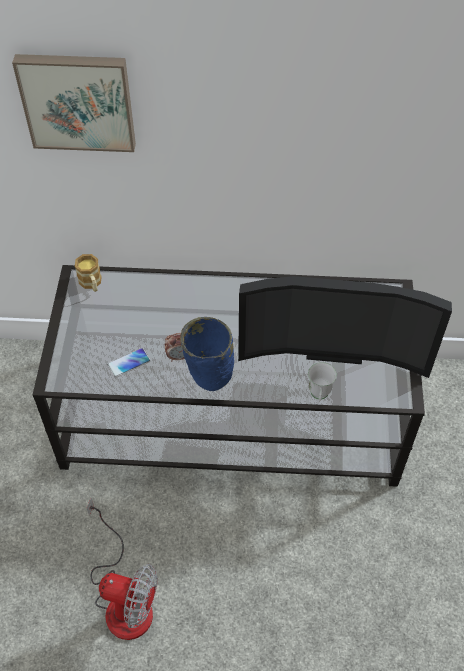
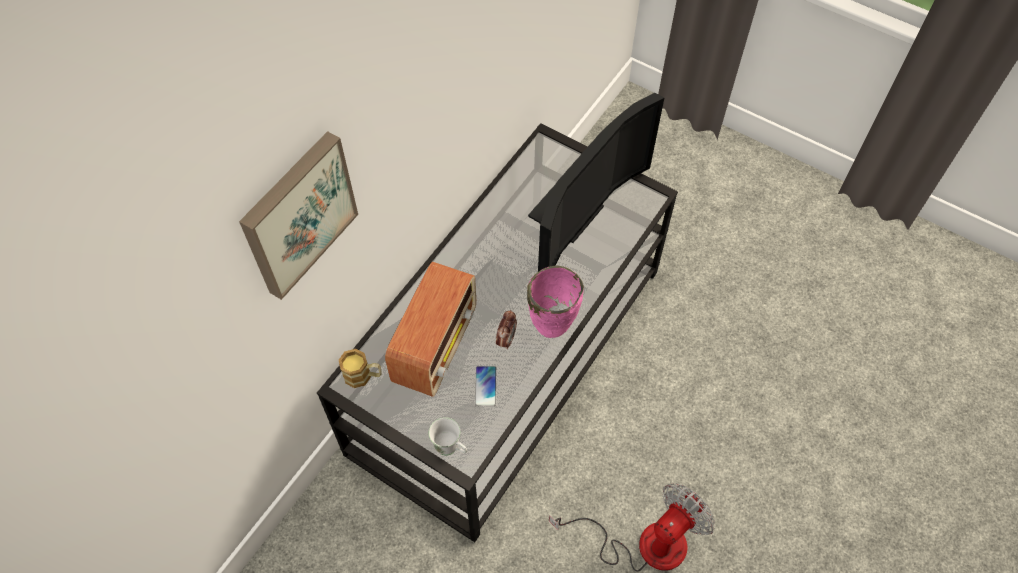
camera: 60 degrees left, 5 degrees up
blue vase [180,317,234,391] -> pink vase [527,266,584,338]
white mug [308,362,337,401] -> white mug moved to [429,417,467,456]
none -> radio [385,262,476,397]

